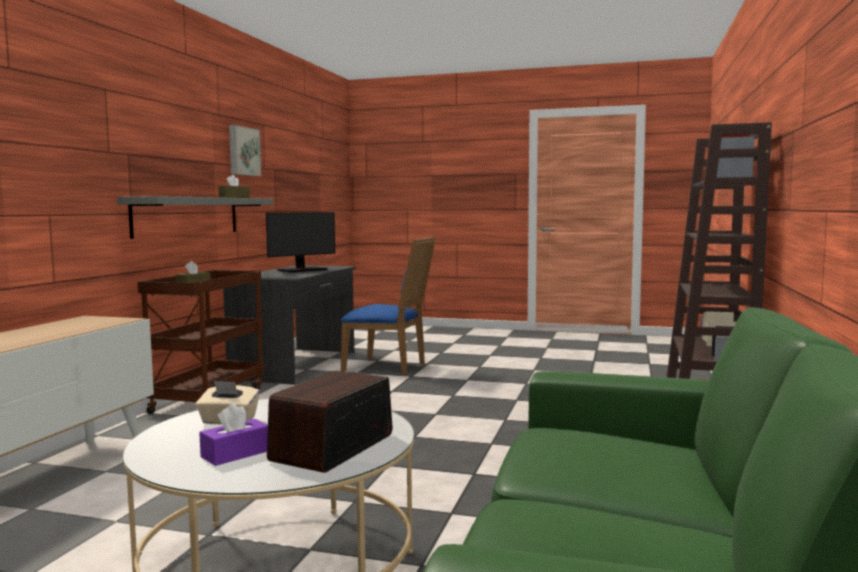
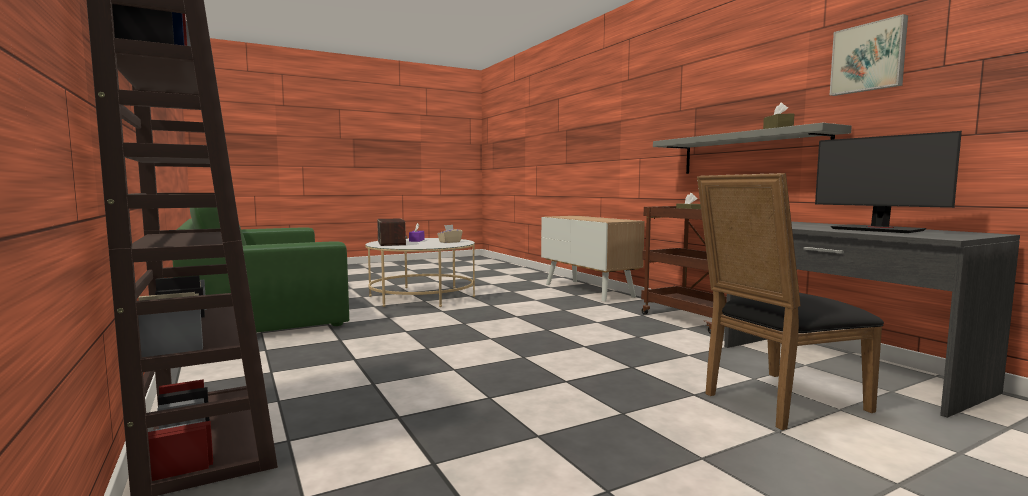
camera: 135 degrees right, 0 degrees up
monitor [266,212,335,272] -> monitor turned 45 degrees counterclockwise [815,131,962,233]
blue chair [341,237,436,375] -> black chair [697,173,884,430]

